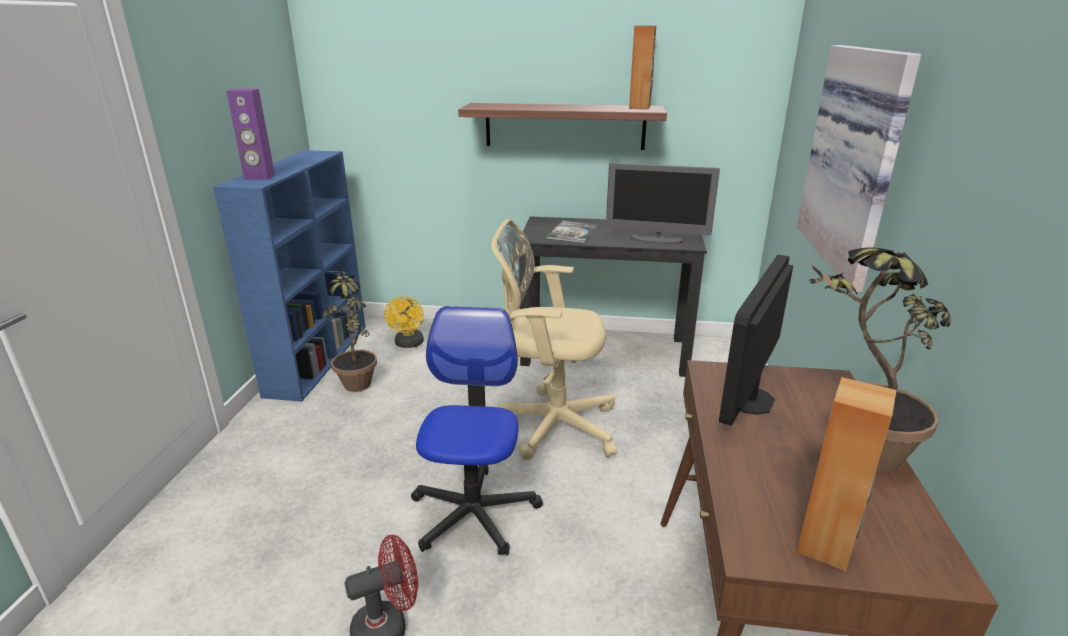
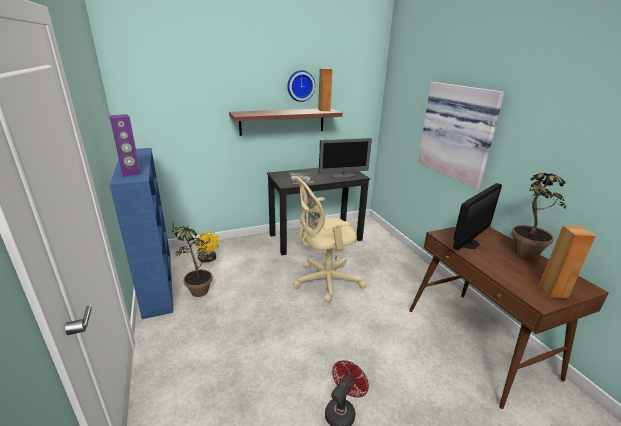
camera: 30 degrees left, 0 degrees up
office chair [411,306,543,555] -> none
monitor [719,255,793,426] -> monitor turned 135 degrees counterclockwise [453,183,502,250]
none -> wall clock [287,70,315,102]

